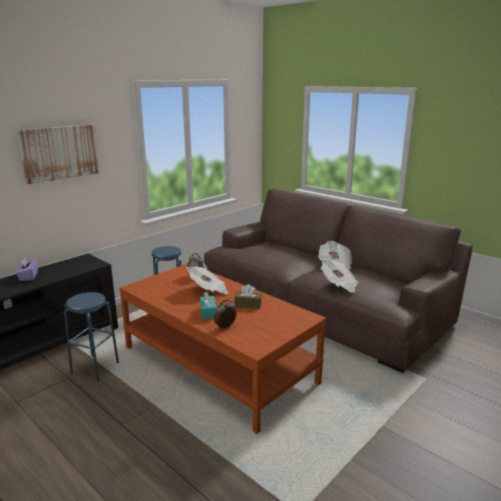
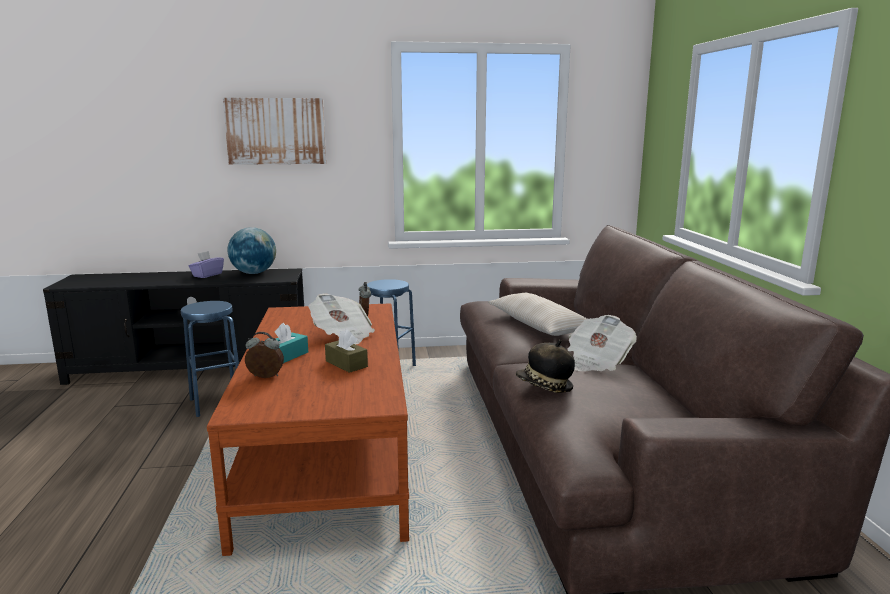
camera: 40 degrees right, 5 degrees down
newspaper [321,259,358,293] -> hat [516,340,575,393]
none -> globe [227,227,276,274]
none -> beige pillow [488,293,587,336]

